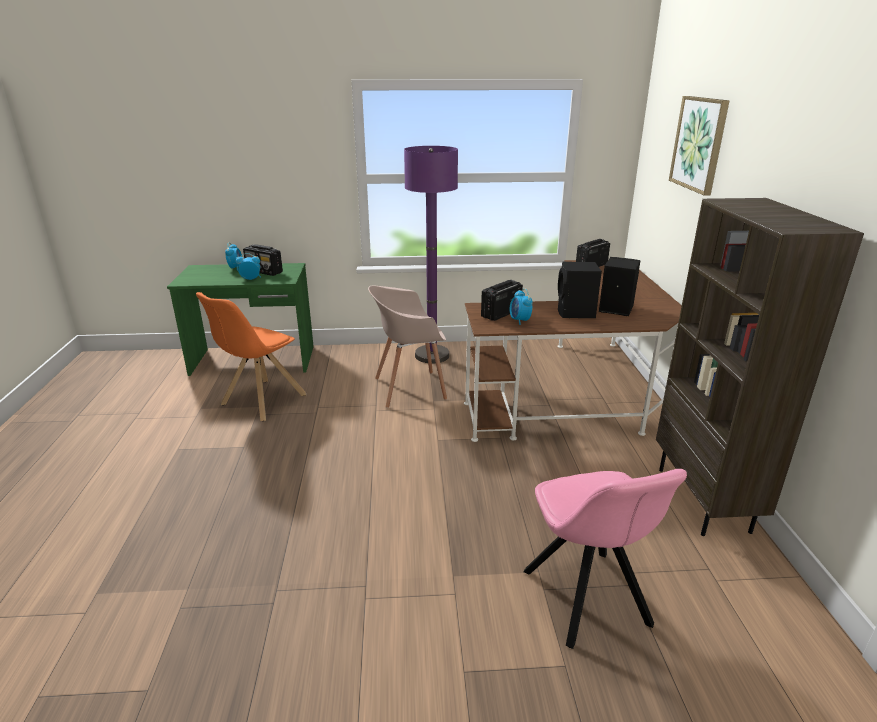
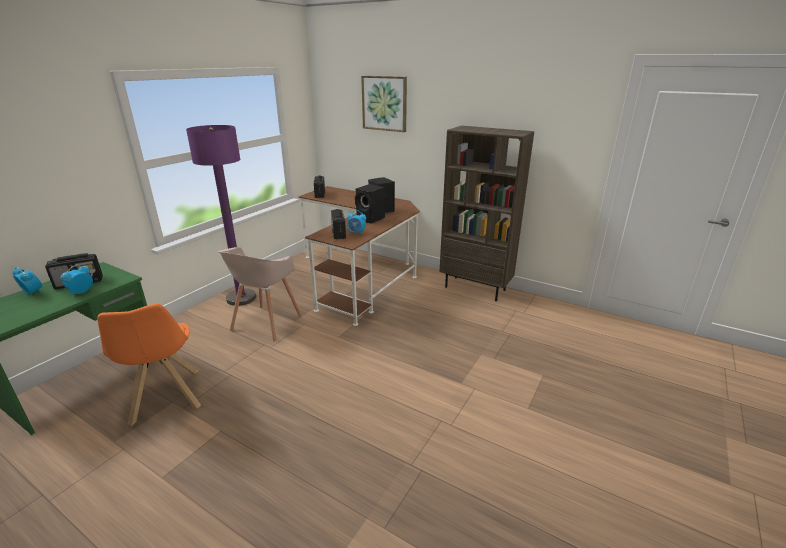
camera: 55 degrees left, 0 degrees up
pink chair [524,469,687,649] -> none

